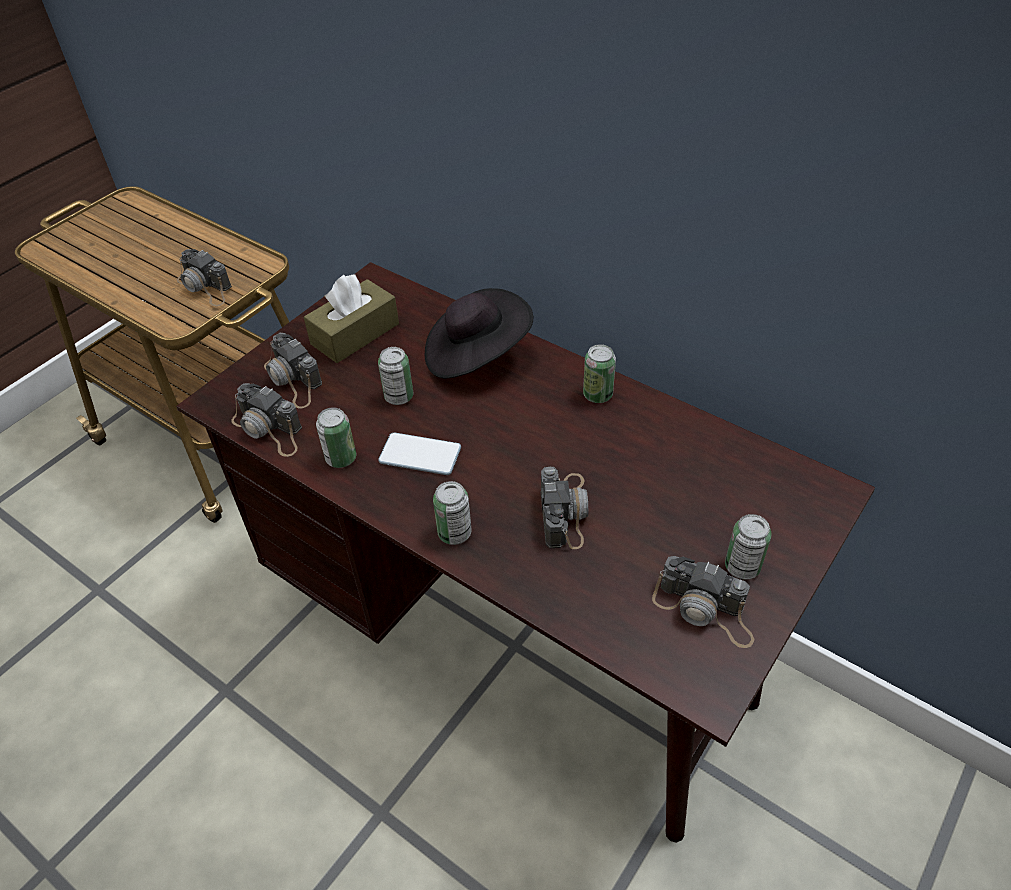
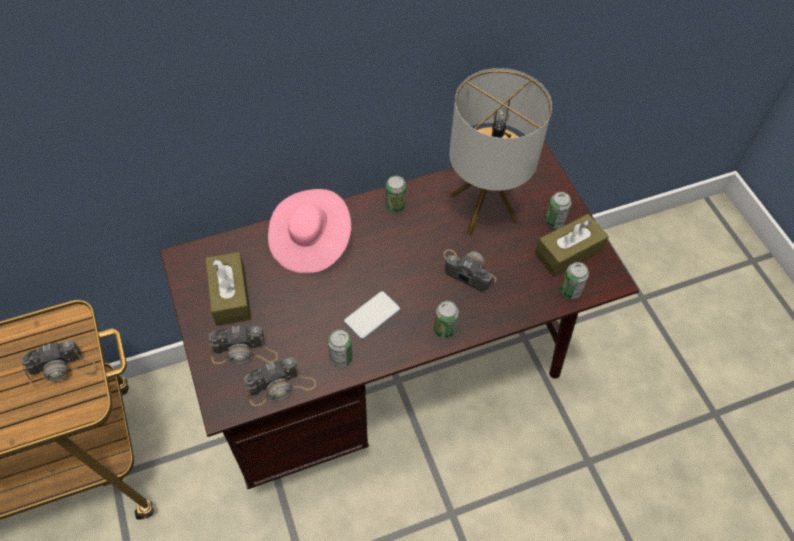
camera: 60 degrees left, 10 degrees up
can [378,347,413,405] -> can moved to [560,262,589,300]
black hat [425,288,533,378] -> pink hat [268,189,351,273]
camera [652,556,754,648] -> brown tissue box [535,214,609,277]
none -> table lamp [449,68,552,236]

